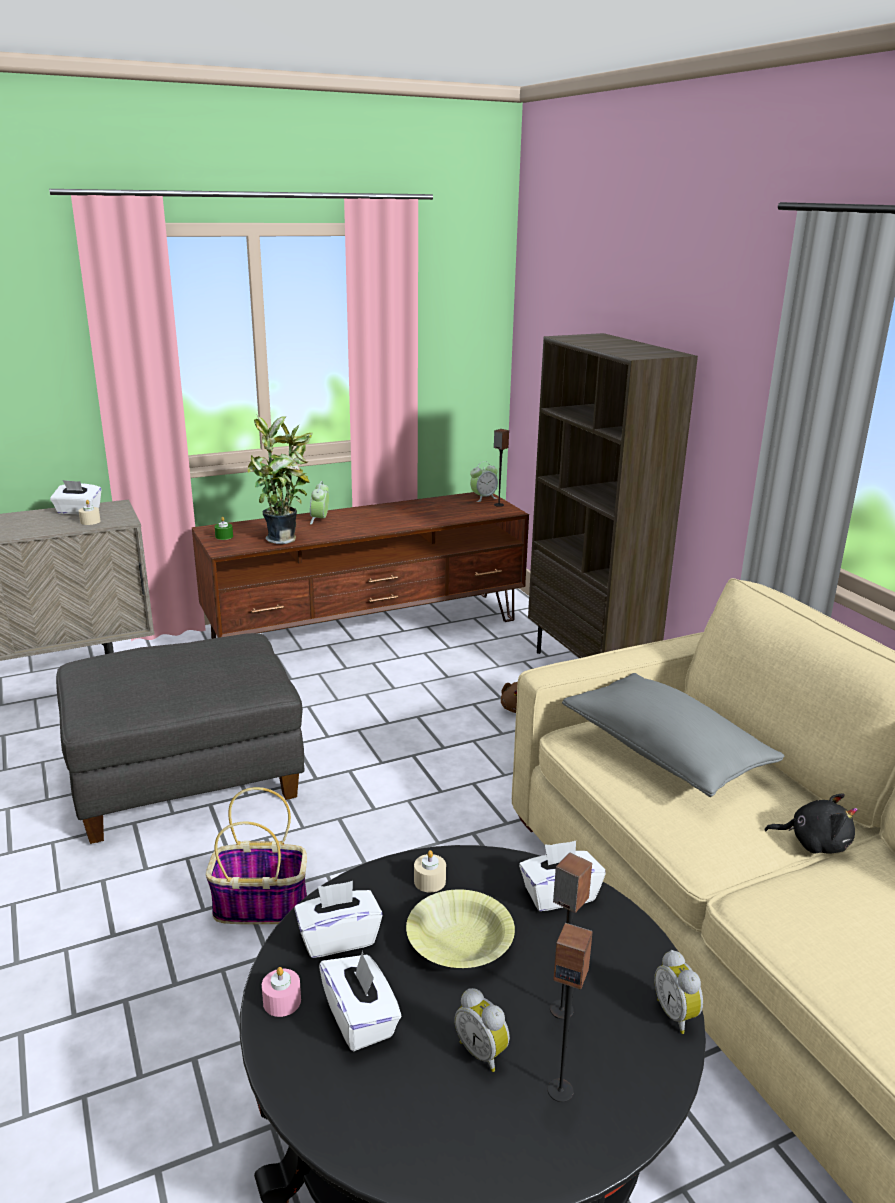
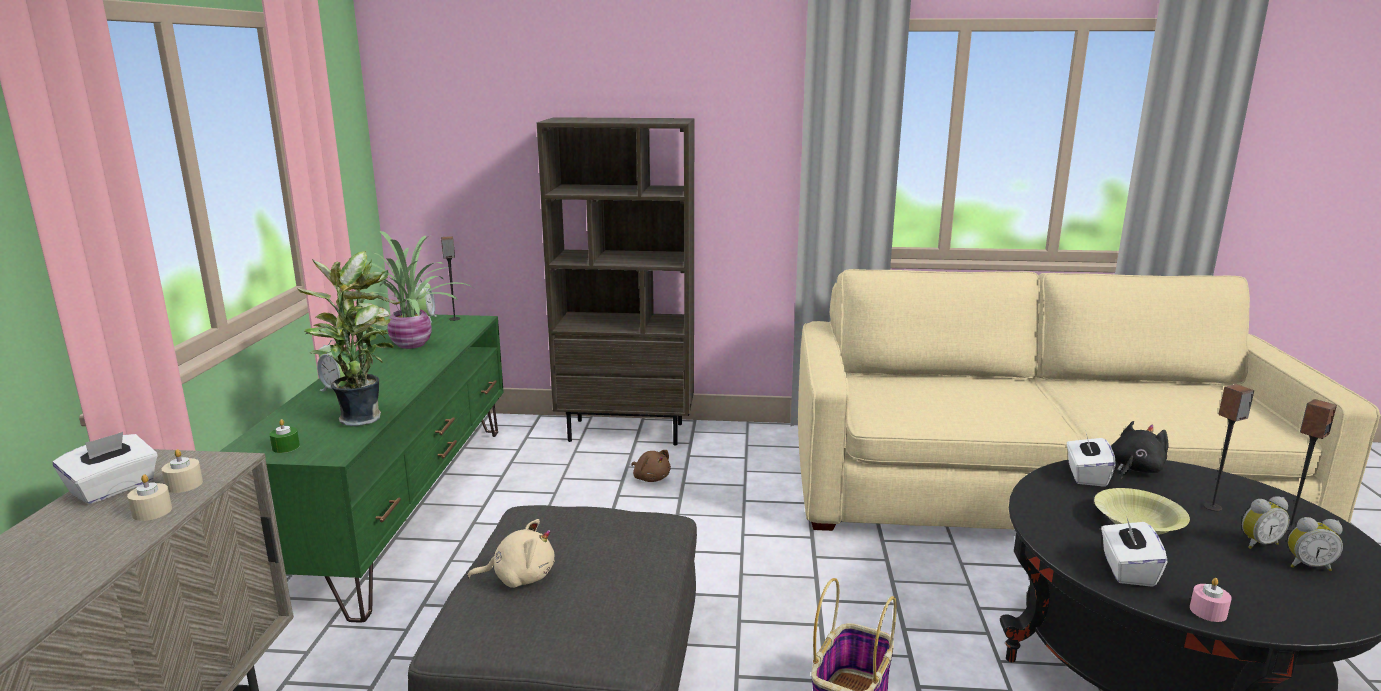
camera: 60 degrees left, 5 degrees down
brown tv stand [192,492,529,639] -> green tv stand [219,315,504,623]
white tissue box [319,951,401,1051] -> none
beige candle [414,850,446,892] -> beige candle moved to [127,474,172,521]
grey pillow [562,673,784,797] -> none
alarm clock [654,950,703,1034] -> alarm clock moved to [1288,517,1343,571]
black plush toy [764,793,858,854] -> black plush toy moved to [1111,421,1168,479]
none -> potted plant [338,231,473,349]
none -> beige plush toy [467,519,555,588]

